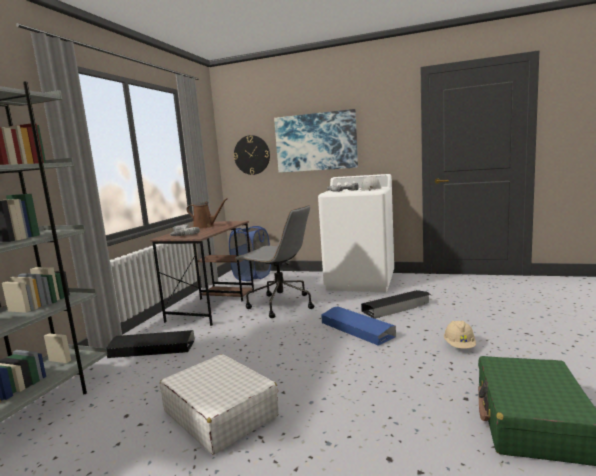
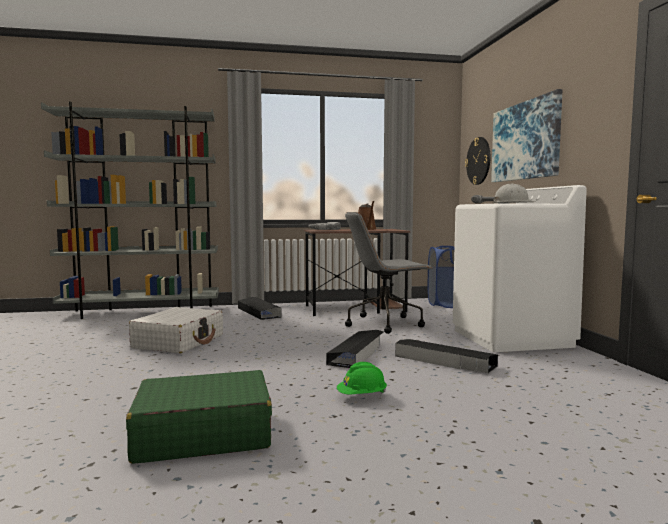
camera: 60 degrees right, 5 degrees down
grey office chair [234,205,314,318] -> grey office chair turned 75 degrees clockwise [345,212,433,334]
blue storage box [321,307,396,346] -> black storage box [326,330,383,368]
beige hard hat [444,321,476,349] -> green hard hat [337,362,387,394]

